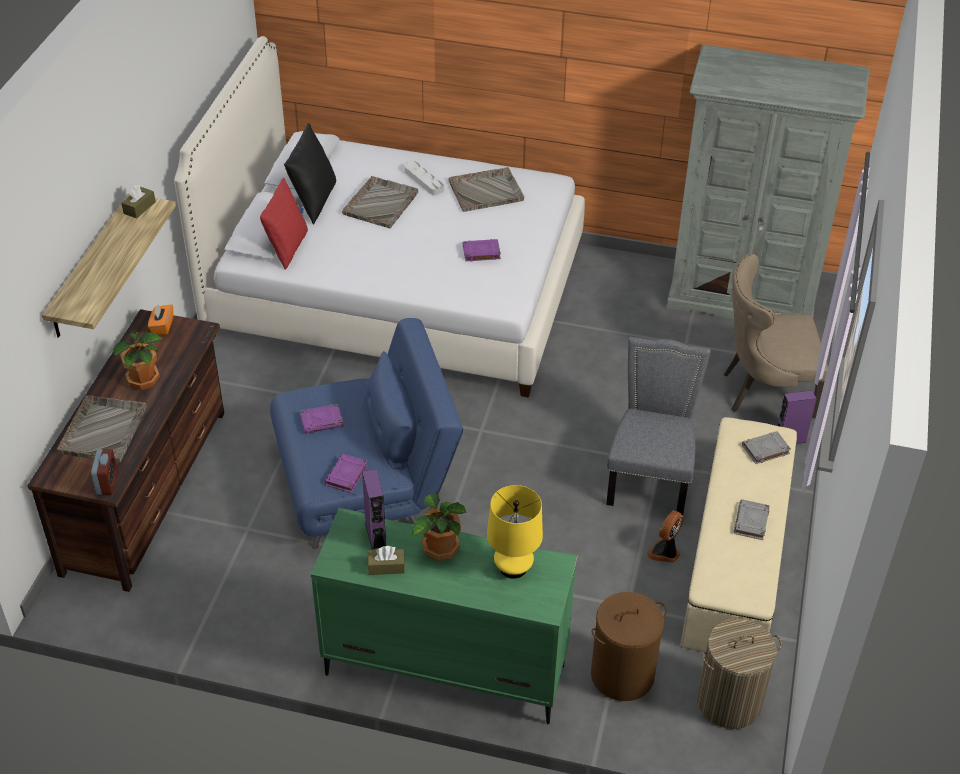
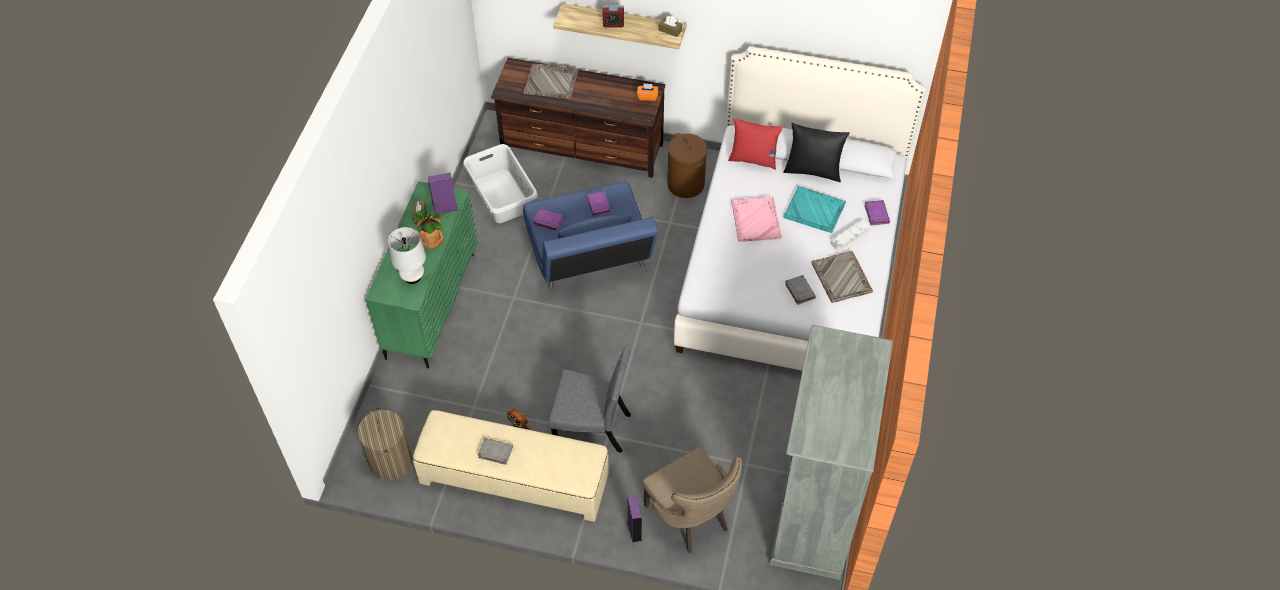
camera: 90 degrees right, 10 degrees up
alarm clock [91,449,118,495] -> alarm clock moved to [603,5,624,28]
potted plant [113,332,162,390] -> none
grey tray [342,176,418,228] -> turquoise tray [784,186,846,233]
purple book [463,239,501,262] -> purple book moved to [865,200,890,226]
yellow table lamp [487,485,543,579] -> white table lamp [388,227,426,284]
brown laundry basket [591,592,667,701] -> brown laundry basket moved to [667,133,707,198]
beige chair [724,253,828,418] -> beige chair turned 150 degrees clockwise [643,447,742,553]
grey book [742,431,791,464] -> grey book moved to [785,275,816,305]
none -> grey laundry basket [463,144,538,223]
none -> pink tray [731,197,781,242]

